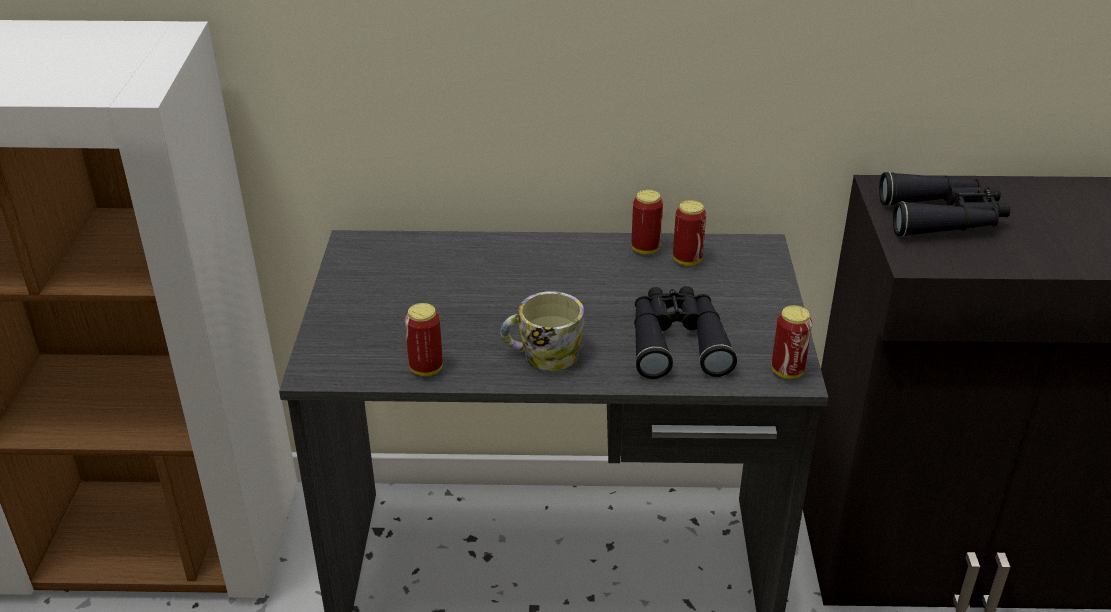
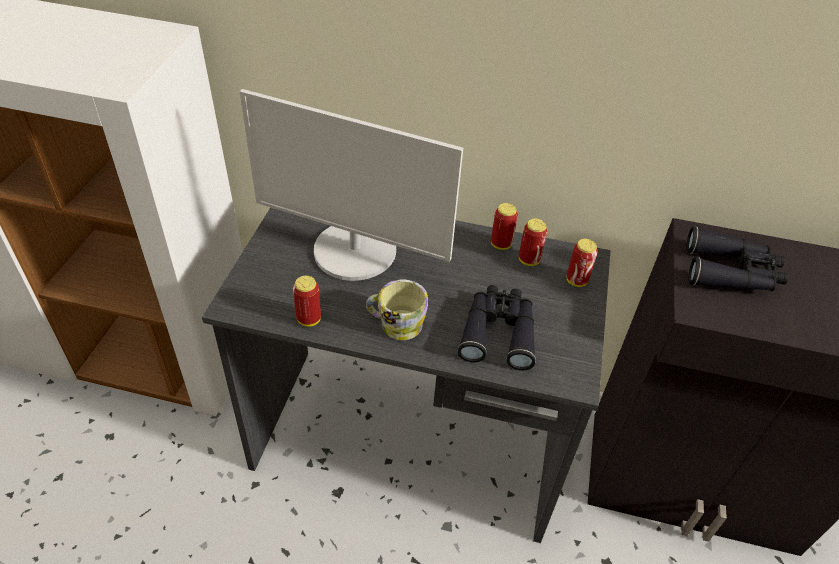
camera: 10 degrees right, 10 degrees up
can [772,305,812,379] -> can moved to [567,239,598,287]
none -> monitor [239,89,463,281]

